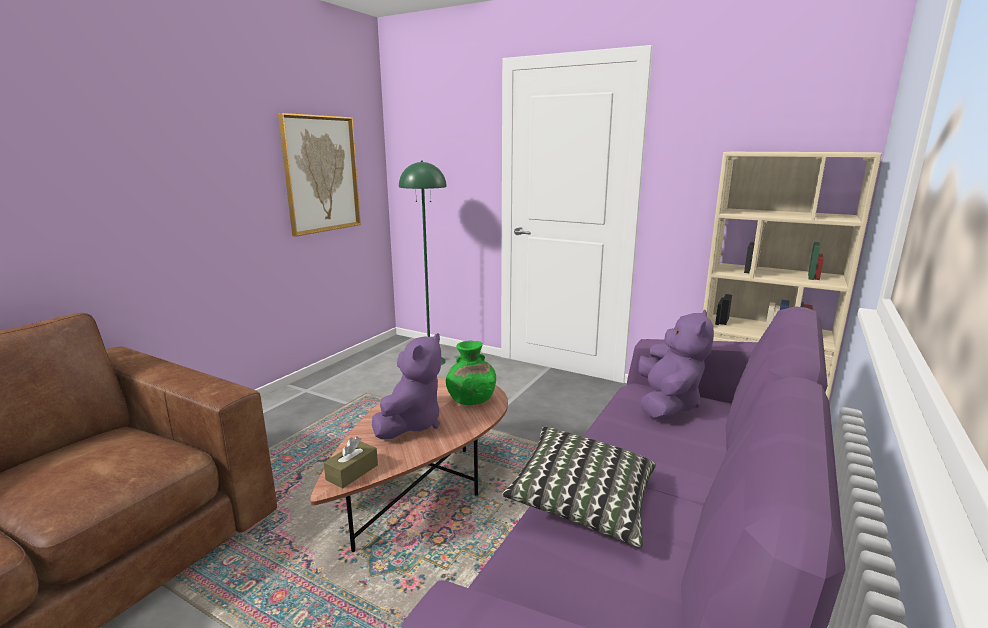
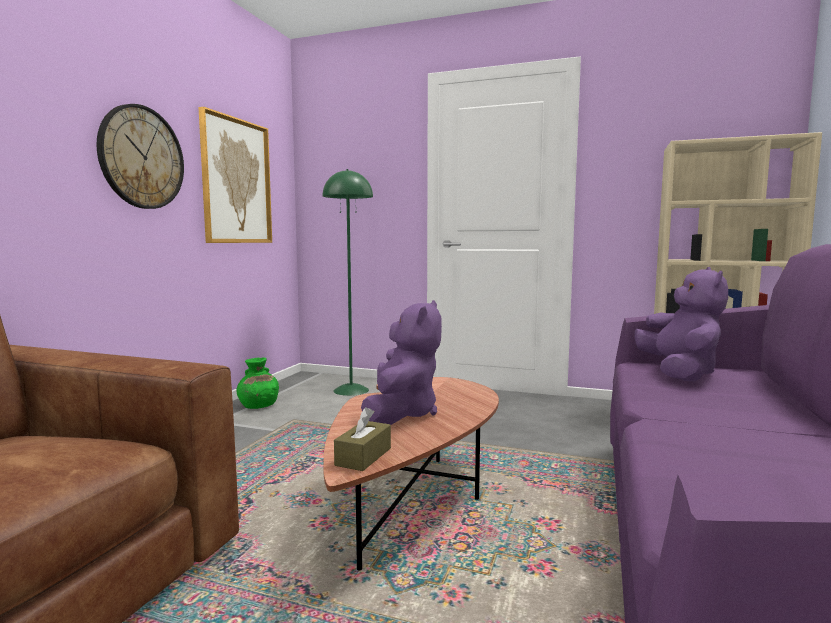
camera: 10 degrees left, 10 degrees down
green vase [446,340,496,405] -> green vase moved to [236,357,279,409]
pillow [502,427,656,548] -> none
none -> wall clock [97,104,184,209]

